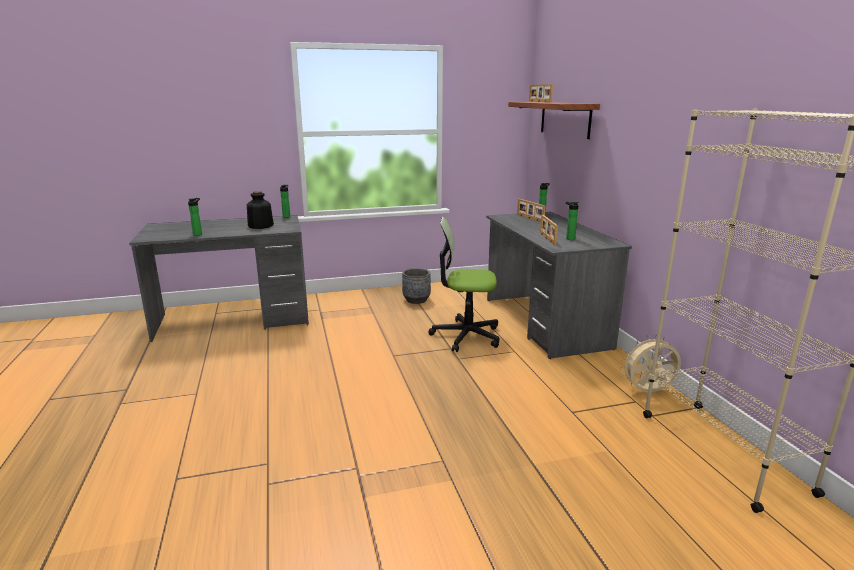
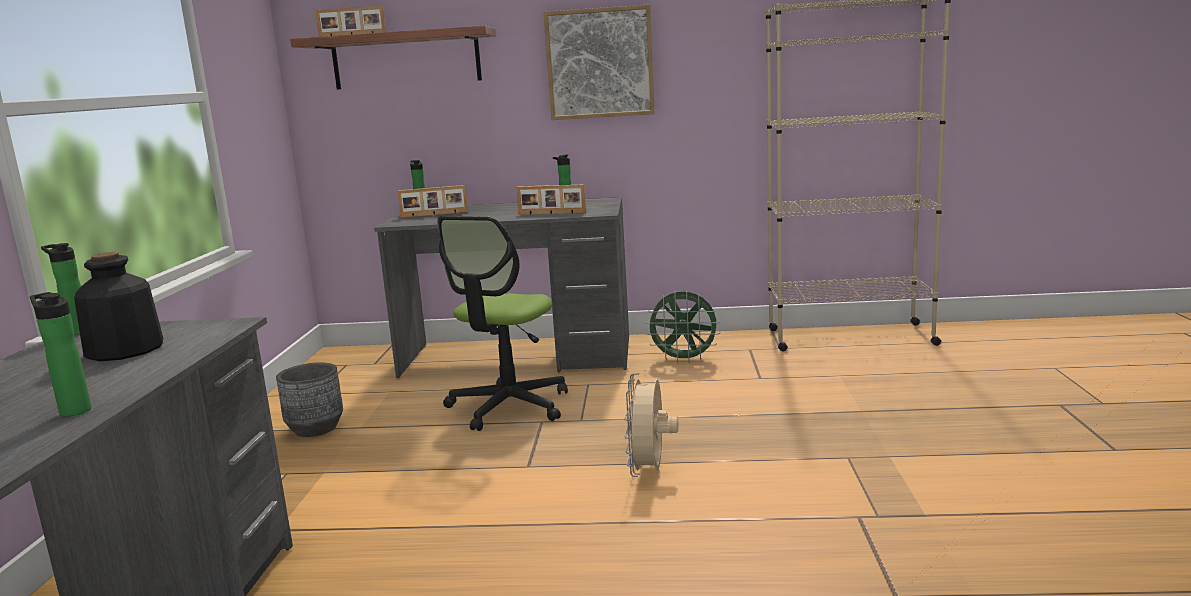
camera: 70 degrees left, 5 degrees down
beige fan [620,334,681,392] -> beige fan moved to [625,373,678,477]
none -> picture [543,4,655,120]
none -> green fan [645,291,720,363]

